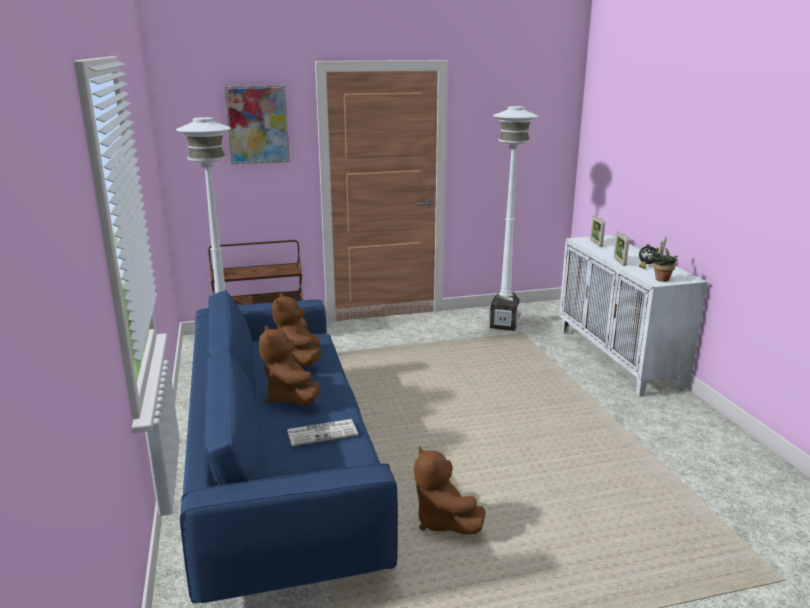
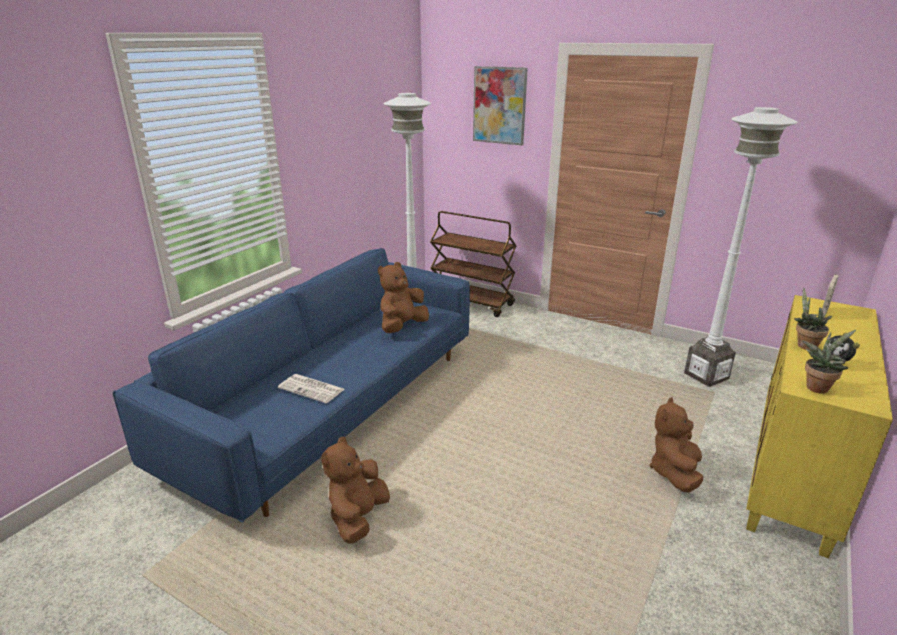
camera: 45 degrees right, 5 degrees up
brown plush toy [259,325,320,405] -> brown plush toy moved to [649,397,703,493]
white cabinet [559,235,708,397] -> yellow cabinet [746,295,893,558]
picture frame [614,232,629,266] -> potted plant [794,288,832,350]

